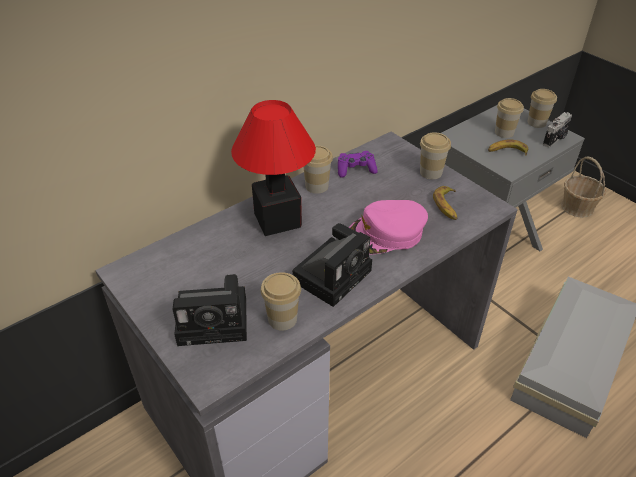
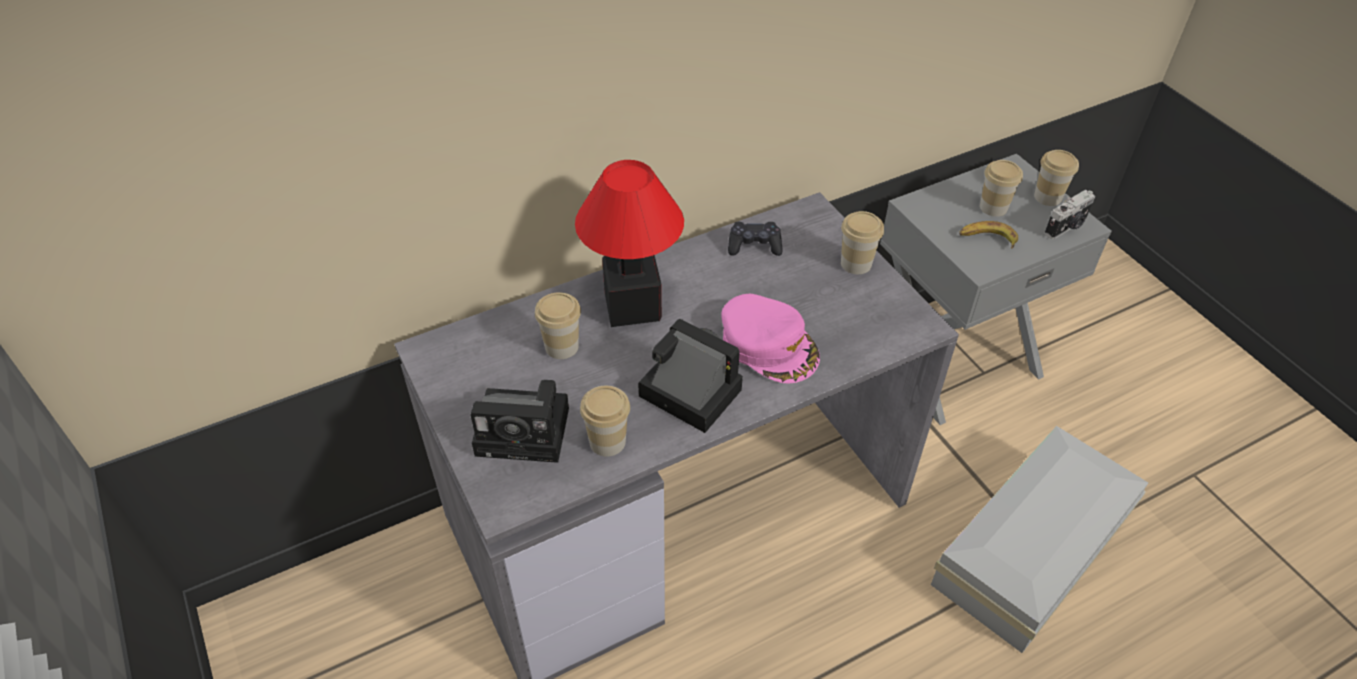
camera: 10 degrees right, 5 degrees up
camera [292,223,372,307] -> camera turned 105 degrees counterclockwise [638,318,743,433]
cup [304,146,333,194] -> cup moved to [535,292,581,359]
purple game controller [338,151,377,177] -> black game controller [728,222,783,256]
pink cap [349,200,428,254] -> pink cap turned 120 degrees counterclockwise [721,294,820,384]
banana [433,186,458,220] -> none
basket [561,156,606,218] -> none

